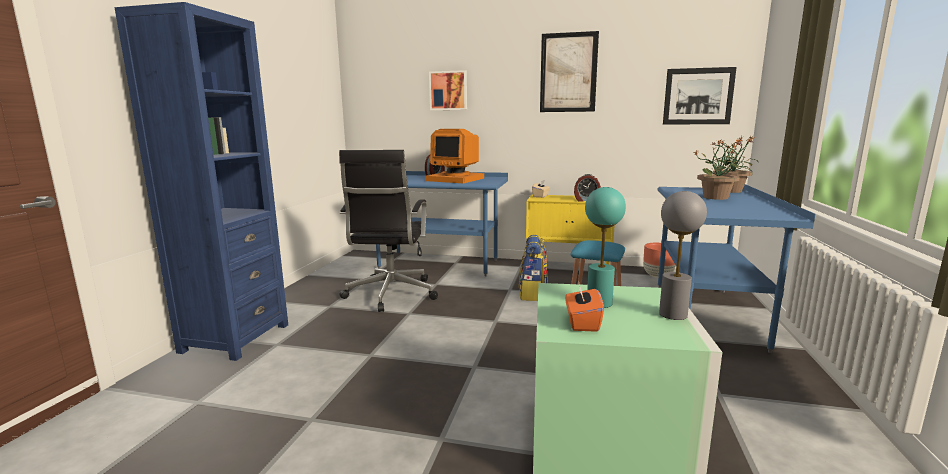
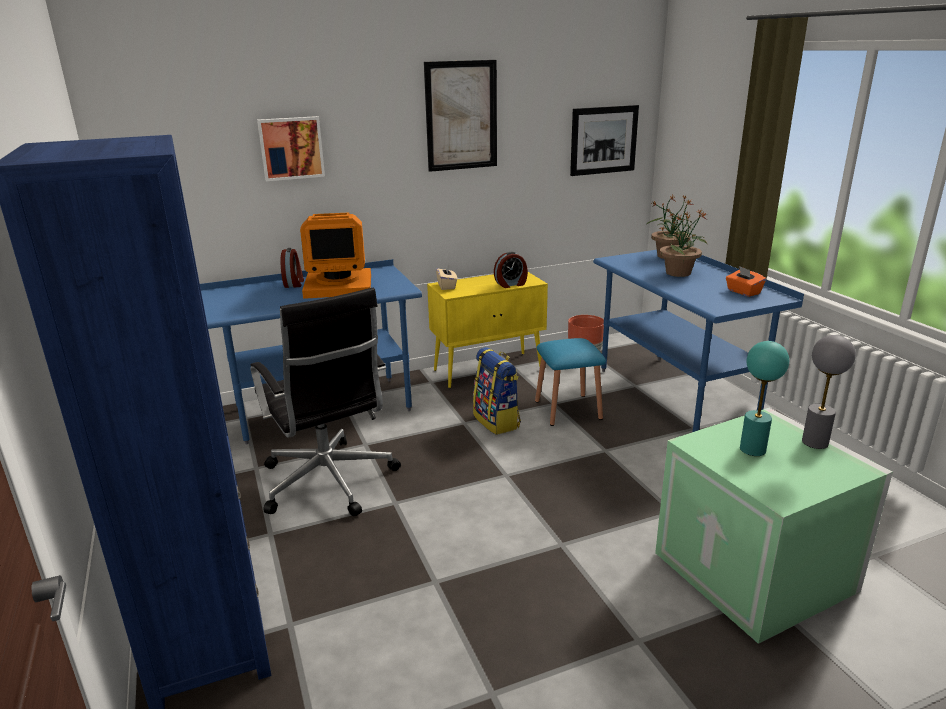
camera: 35 degrees left, 10 degrees up
orange tissue box [565,284,604,332] -> orange tissue box moved to [726,266,766,297]

